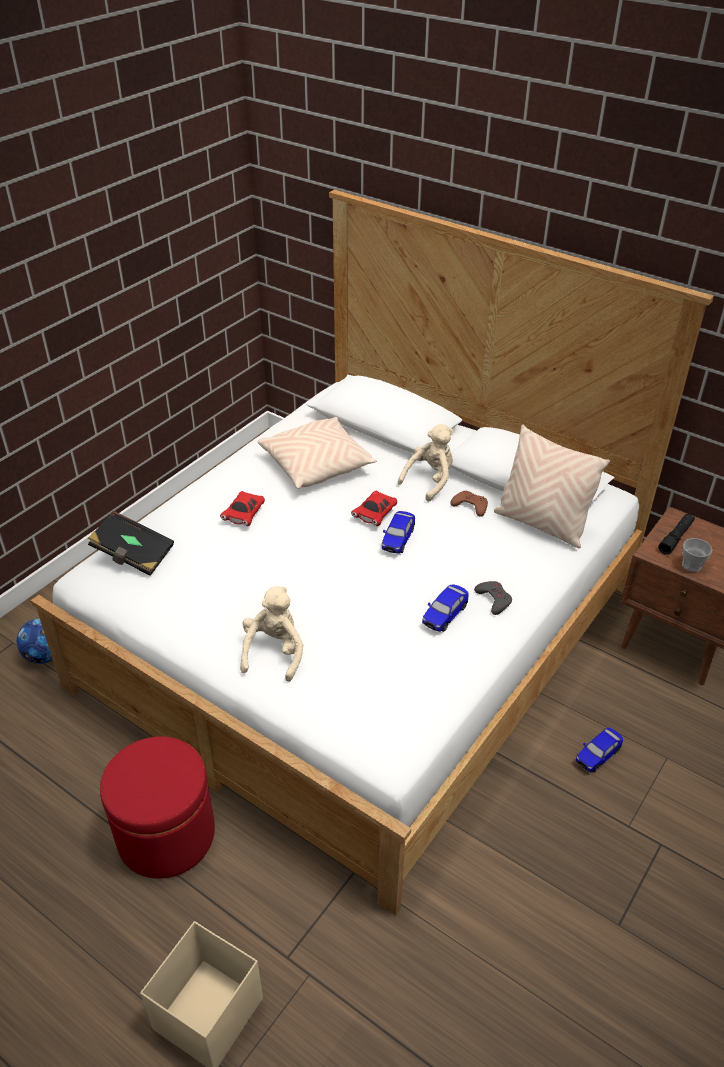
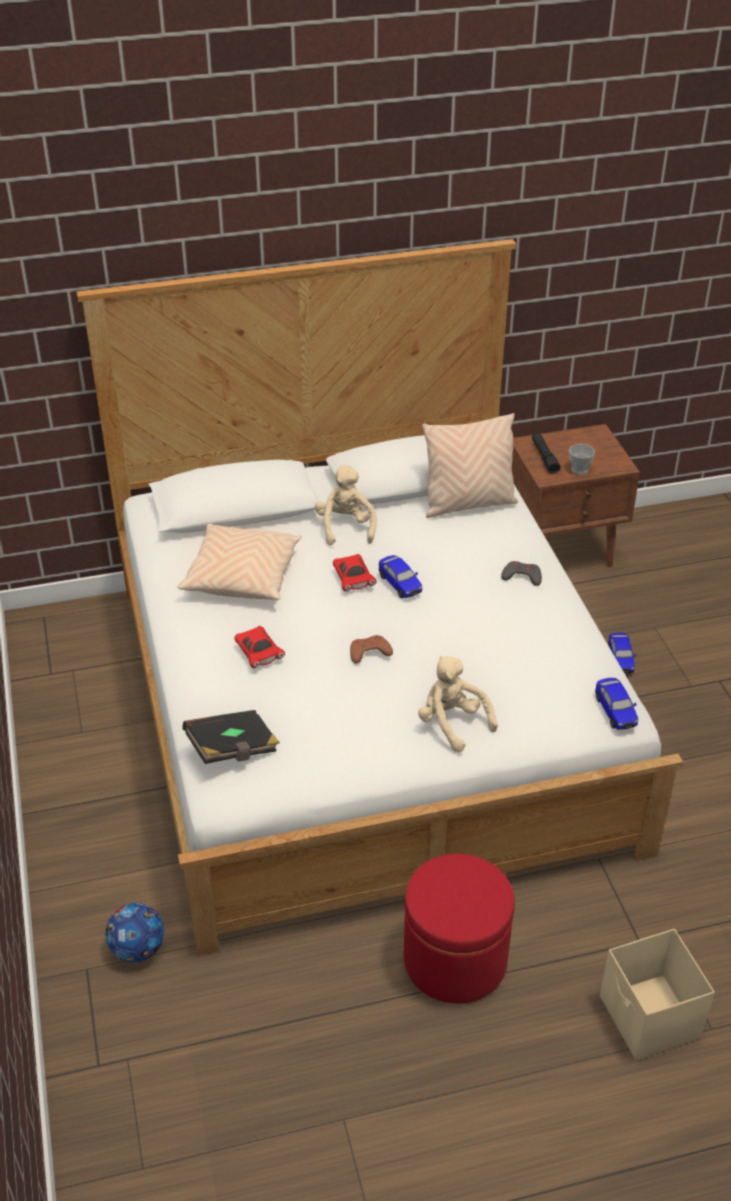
camera: 50 degrees left, 0 degrees up
toy car [422,584,469,632] -> toy car moved to [595,678,638,730]
brown game controller [450,491,488,517] -> brown game controller moved to [350,635,393,664]

